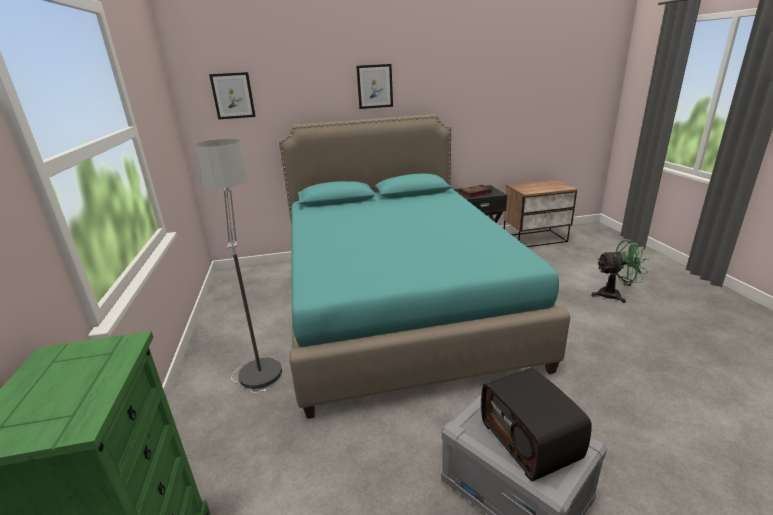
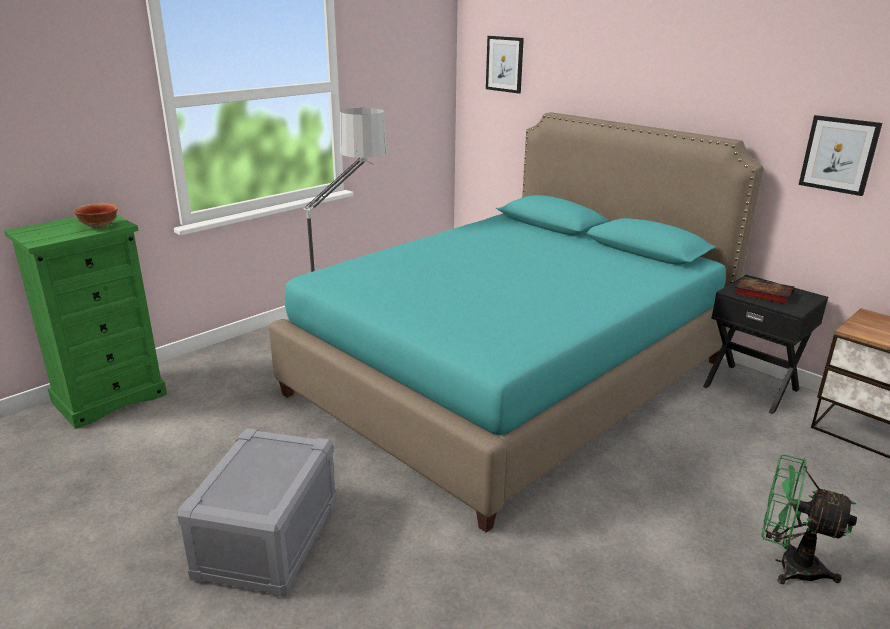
camera: 55 degrees right, 0 degrees up
picture [356,64,393,109] -> picture moved to [799,115,882,196]
radio [481,368,592,481] -> none
green fan [592,240,649,303] -> green fan turned 150 degrees clockwise [761,455,857,584]
none -> bowl [74,203,118,229]

